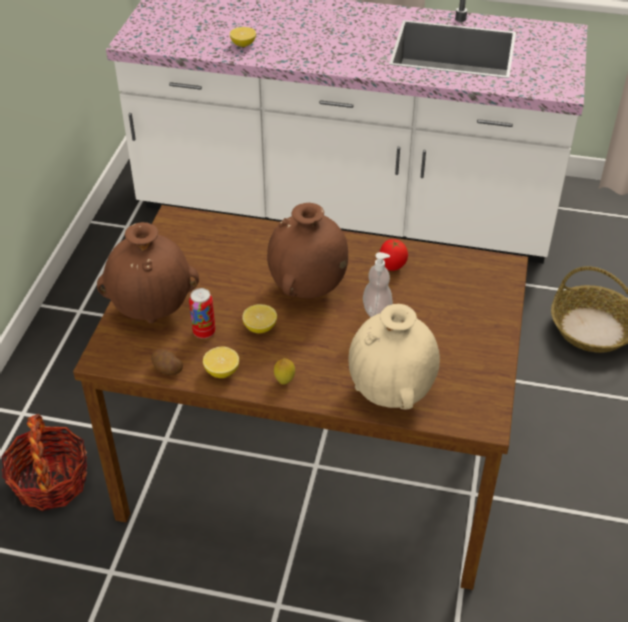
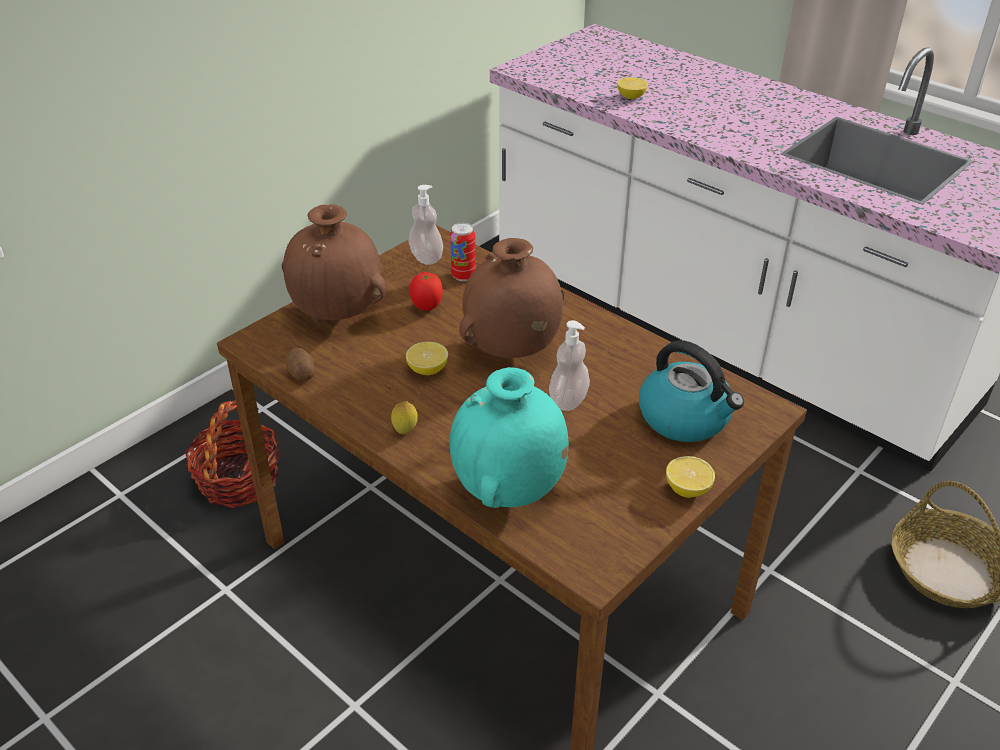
camera: 30 degrees right, 5 degrees down
can [189,288,215,339] -> can moved to [450,223,476,281]
lemon [203,347,239,378] -> lemon moved to [666,456,715,498]
beige vase [349,304,440,410] -> turquoise vase [450,367,569,508]
tomato [380,239,408,271] -> tomato moved to [410,272,443,311]
none -> soap dispenser [409,185,443,265]
none -> kettle [639,340,744,442]

